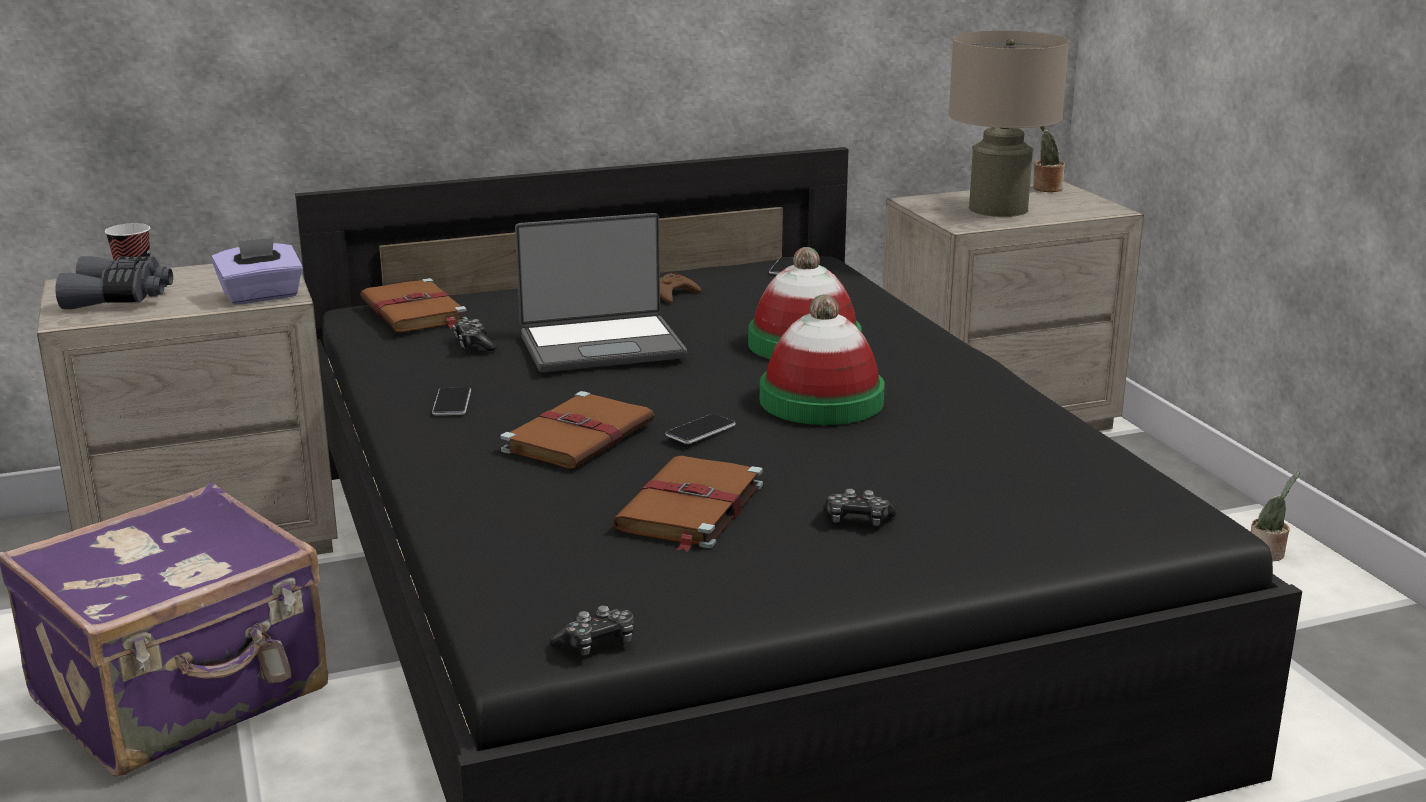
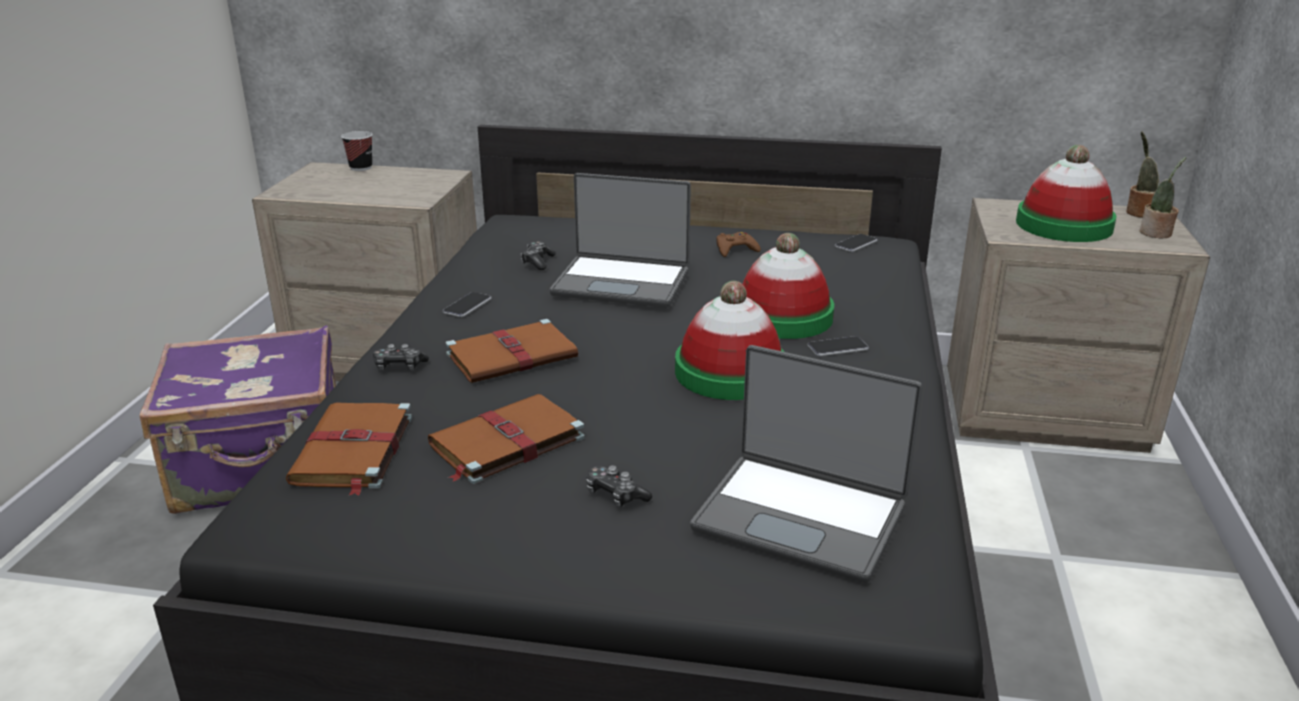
camera: 30 degrees right, 5 degrees up
grey binoculars [55,256,173,309] -> none
purple tissue box [211,237,303,305] -> none
brown book [360,278,468,332] -> brown book moved to [286,402,412,496]
game controller [550,605,634,656] -> game controller moved to [373,344,429,370]
phone [666,414,735,444] -> phone moved to [807,336,869,356]
beige table lamp [948,31,1069,217] -> hat [1016,145,1116,242]
potted plant [1251,471,1300,561] -> potted plant moved to [1140,157,1187,238]
none -> laptop [690,345,922,583]

